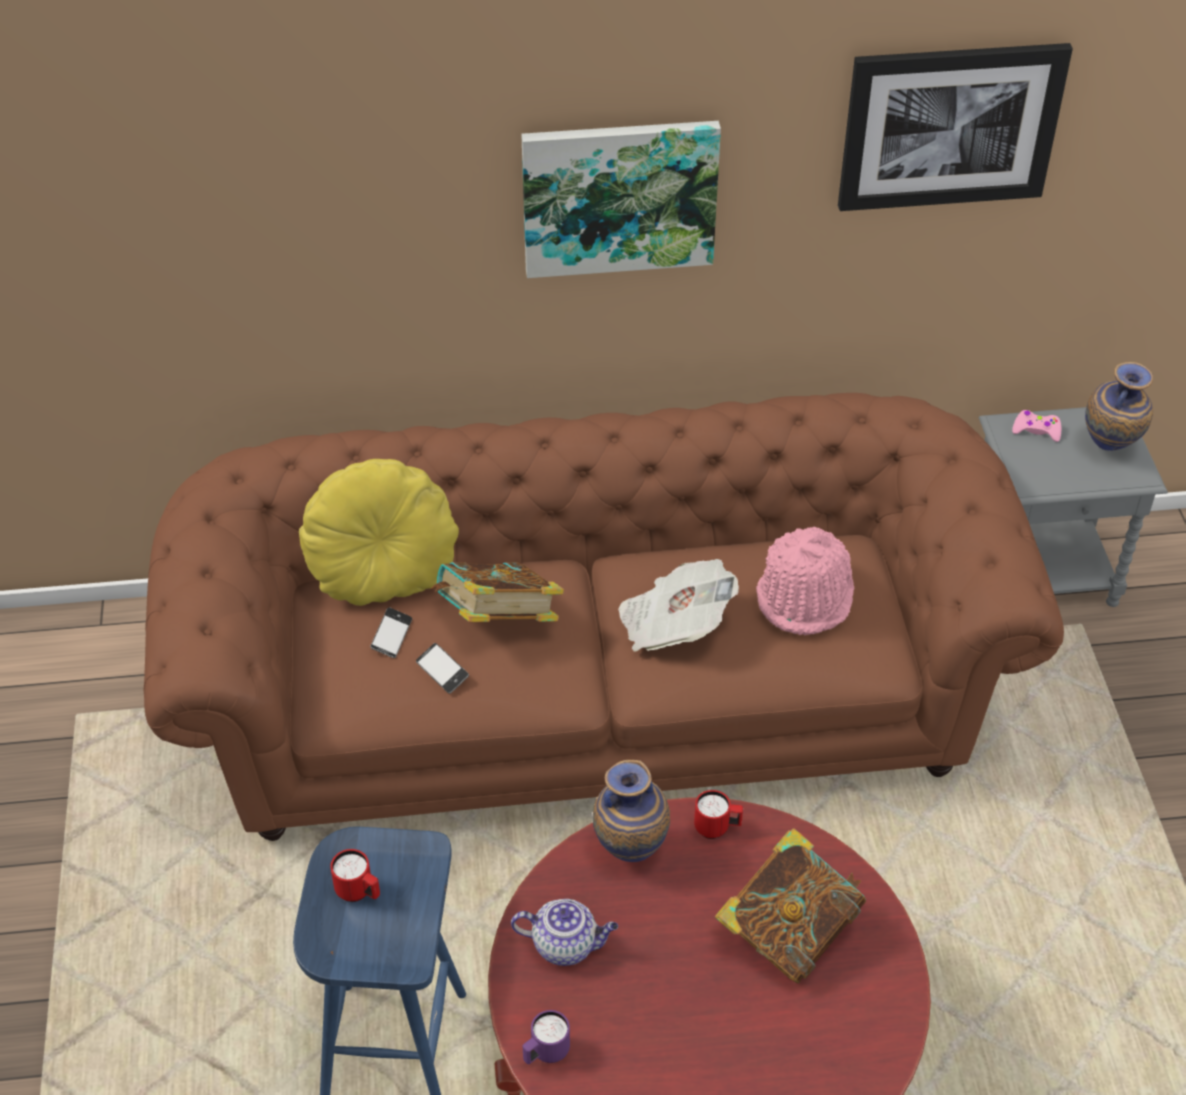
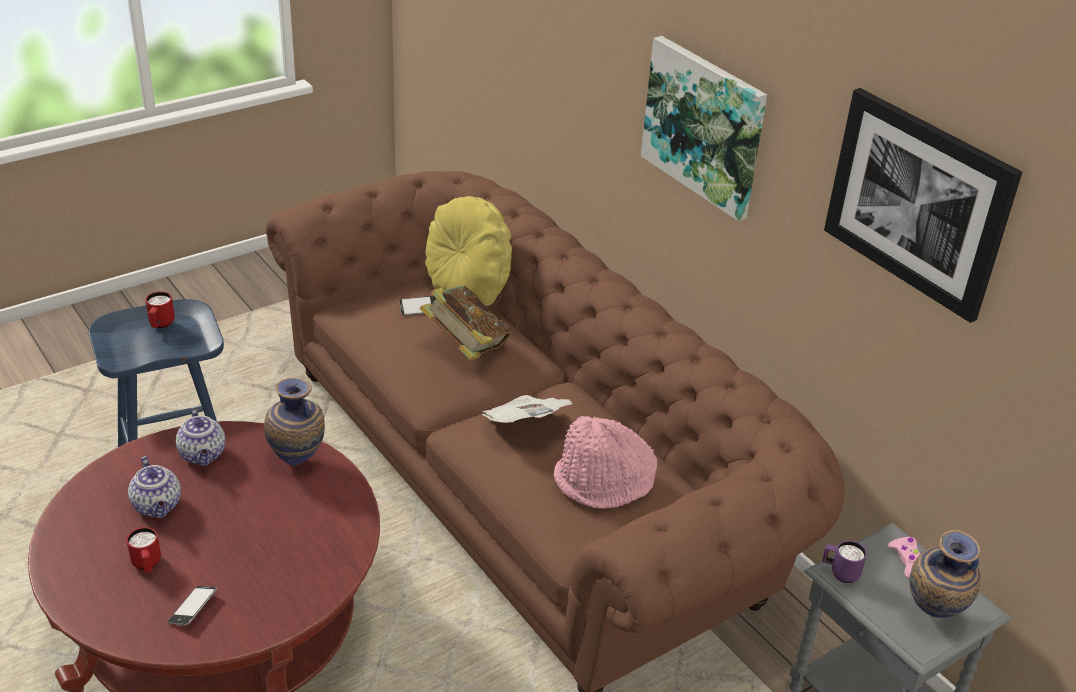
camera: 60 degrees right, 10 degrees down
phone [416,643,469,694] -> phone moved to [167,586,217,626]
purple mug [522,1010,570,1064] -> purple mug moved to [822,540,867,583]
red mug [694,790,743,839] -> red mug moved to [126,527,161,573]
book [715,828,866,983] -> none
none -> teapot [128,456,181,518]

